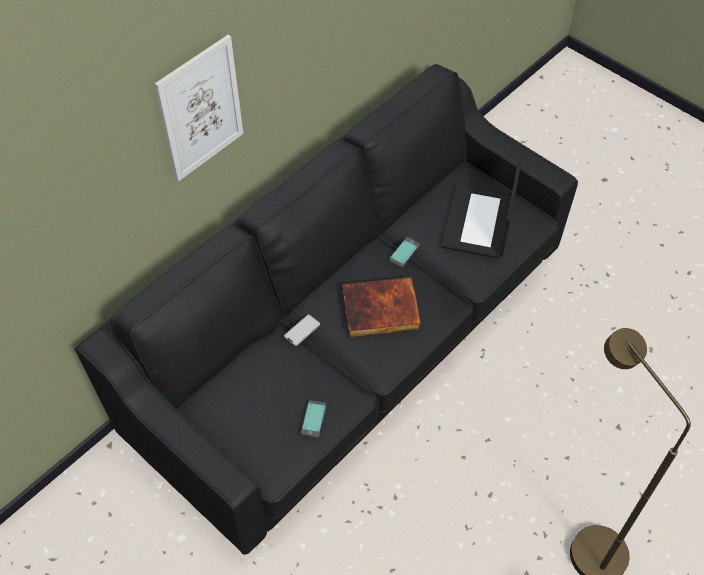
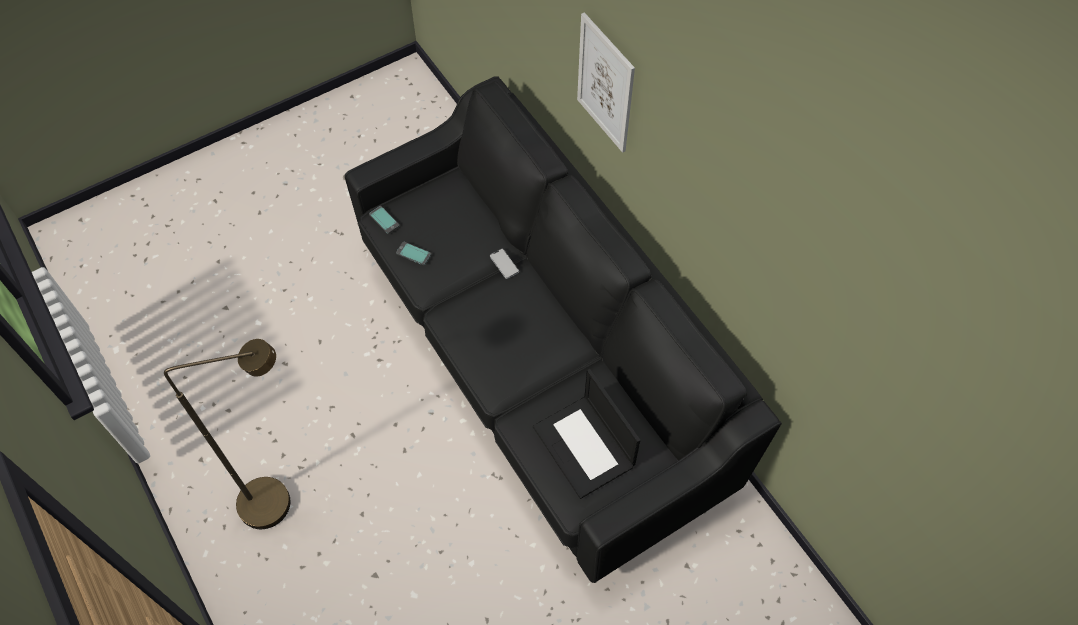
camera: 105 degrees right, 5 degrees up
book [342,277,421,338] -> none
phone [389,237,420,267] -> phone moved to [369,206,400,234]
laptop [442,157,522,259] -> laptop turned 150 degrees counterclockwise [533,369,641,499]

